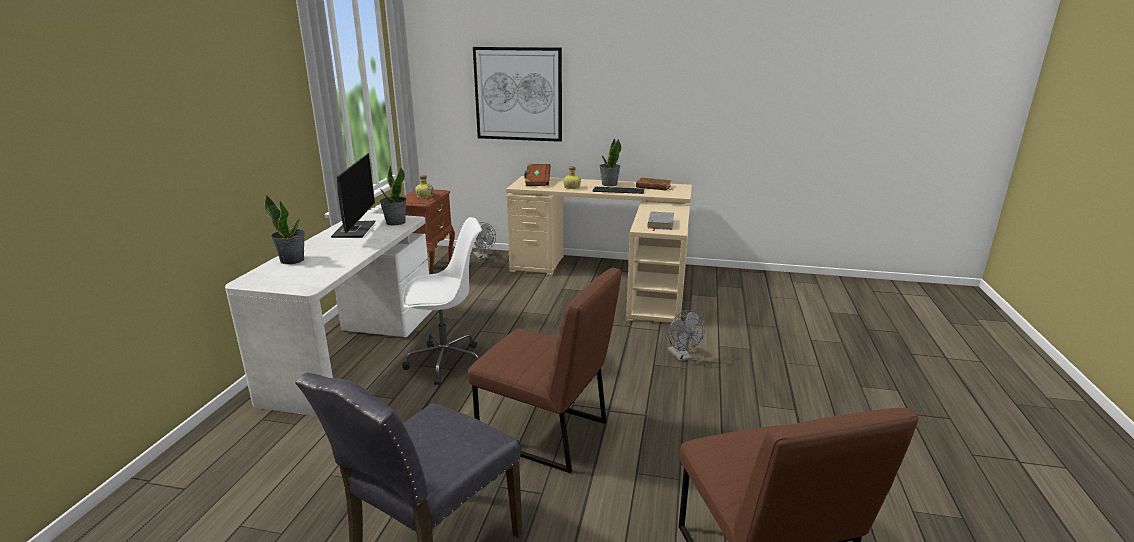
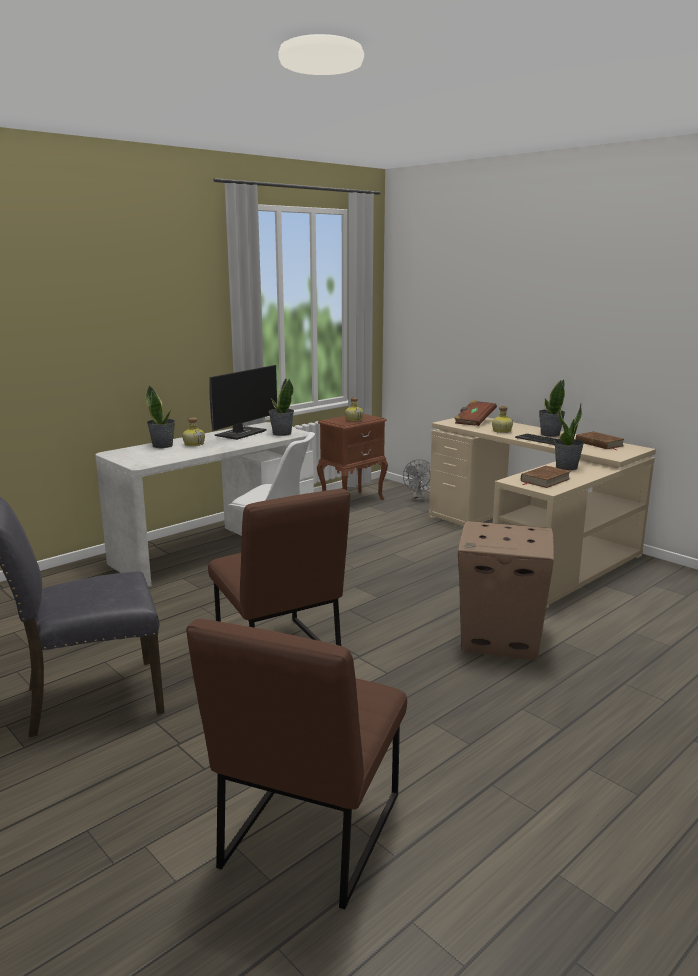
camera: 35 degrees right, 5 degrees down
picture [473,47,562,142] -> none
grey book [647,211,674,231] -> brown book [521,466,571,488]
grey fan [668,310,705,361] -> cardboard box [458,521,554,660]
none -> bottle [182,417,205,446]
none -> potted plant [554,404,584,470]

